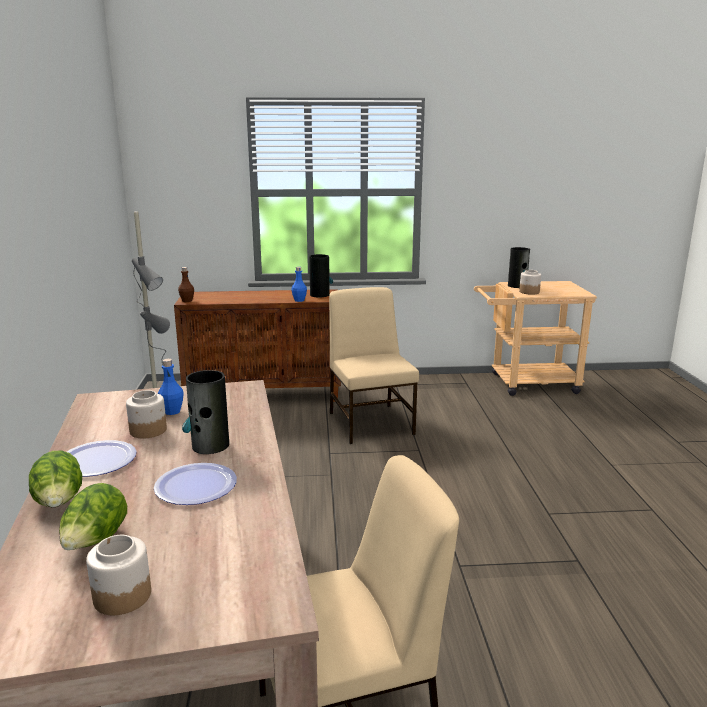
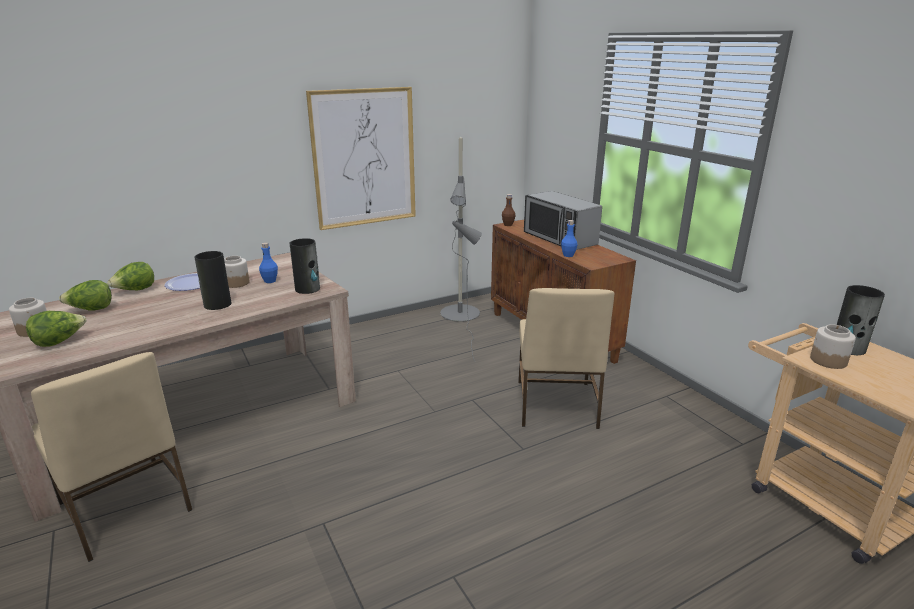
camera: 65 degrees right, 5 degrees up
plate [154,463,237,505] -> none
vase [309,254,333,297] -> vase moved to [290,238,320,294]
beige chair [329,287,419,444] -> beige chair turned 135 degrees clockwise [518,288,614,429]
none -> lettuce [26,311,86,347]
none -> picture [306,87,416,230]
none -> microwave [524,191,602,250]

